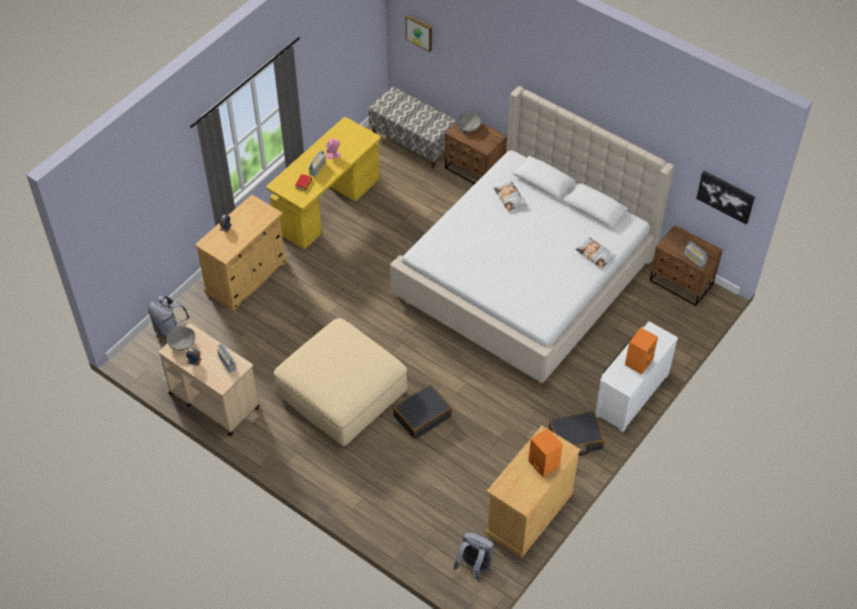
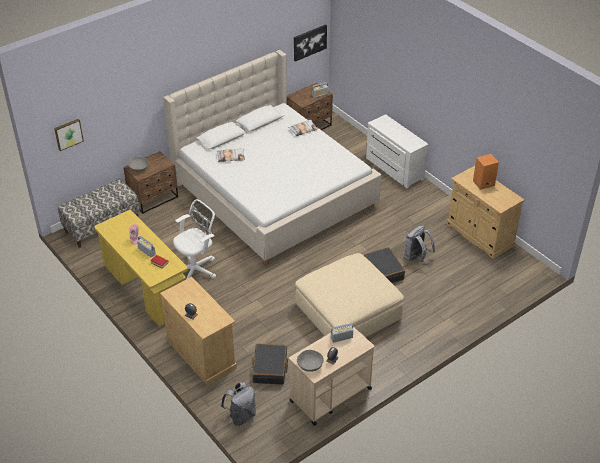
camera: 75 degrees left, 10 degrees down
grey backpack [453,532,494,582] -> grey backpack moved to [404,225,435,262]
black suitcase [549,411,605,456] -> black suitcase moved to [252,344,288,385]
orange speaker [625,328,658,374] -> none
none -> white office chair [173,199,216,279]

